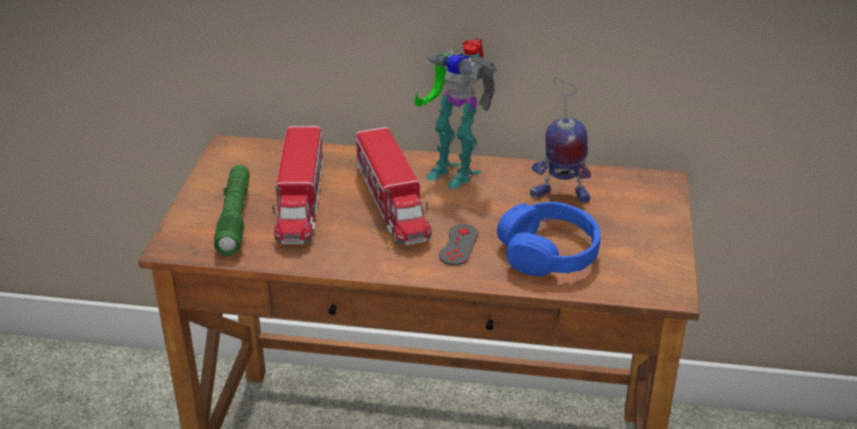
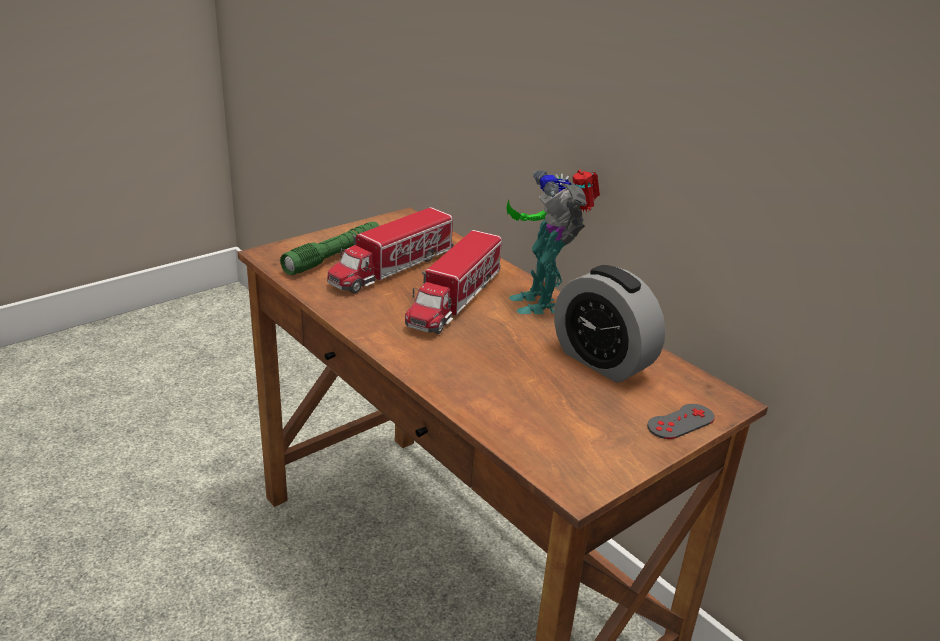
camera: 40 degrees right, 5 degrees down
grey game controller [439,224,478,266] -> grey game controller moved to [647,404,715,439]
blue headphones [497,201,600,276] -> none
toy robot [530,77,591,203] -> alarm clock [554,265,665,383]

